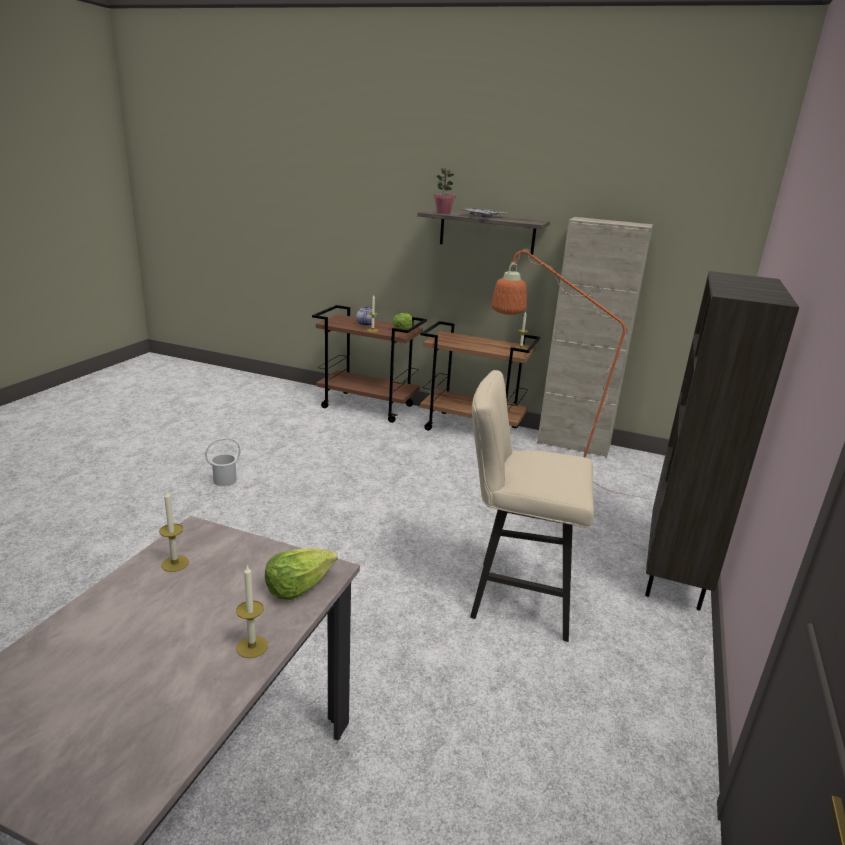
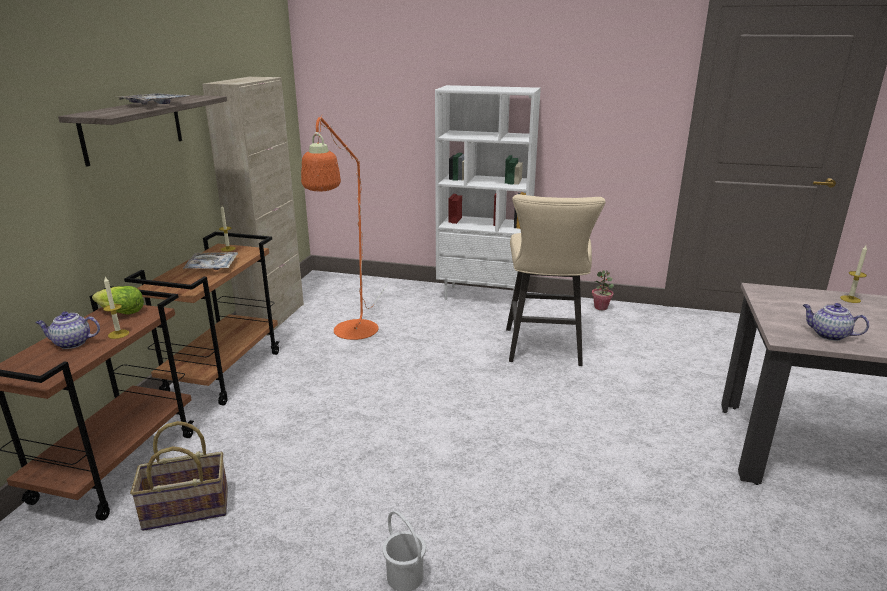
camera: 95 degrees left, 0 degrees up
candle [159,490,189,572] -> teapot [803,303,869,341]
lettuce [265,548,338,600] -> none
potted plant [433,168,456,214] -> potted plant moved to [592,270,614,310]
brown bookcase [645,271,799,611] -> white bookcase [435,85,541,300]
none -> basket [130,421,228,531]
none -> tray [183,252,238,270]

